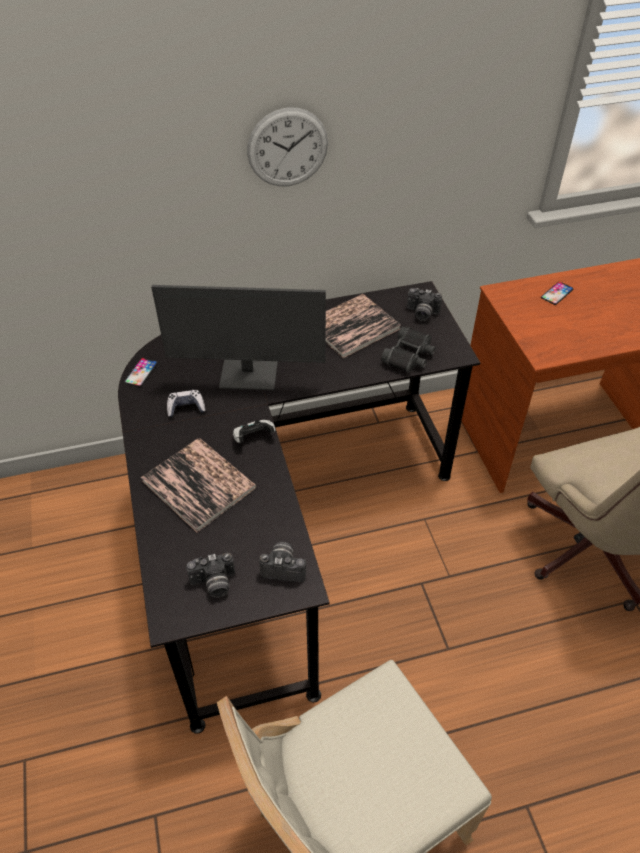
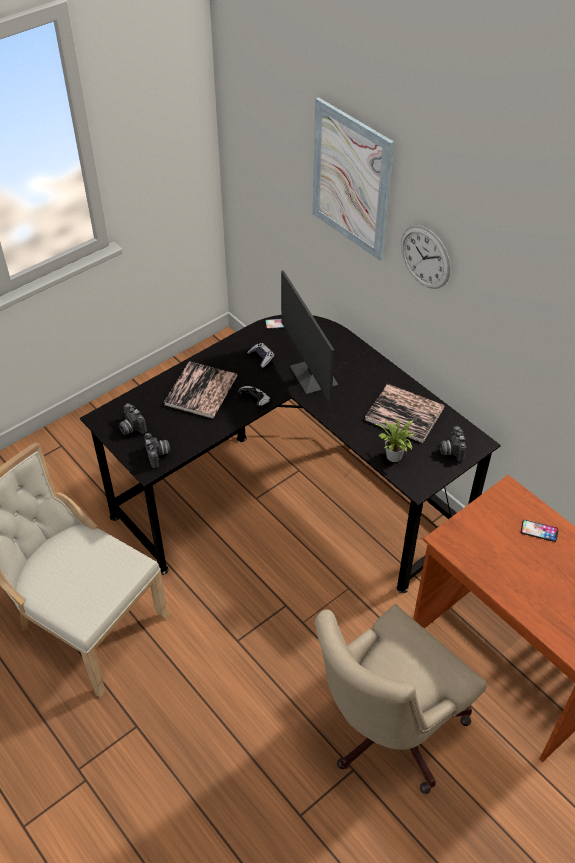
camera: 65 degrees right, 0 degrees up
black binoculars [381,327,435,373] -> potted plant [375,417,414,462]
none -> picture [313,97,394,260]

